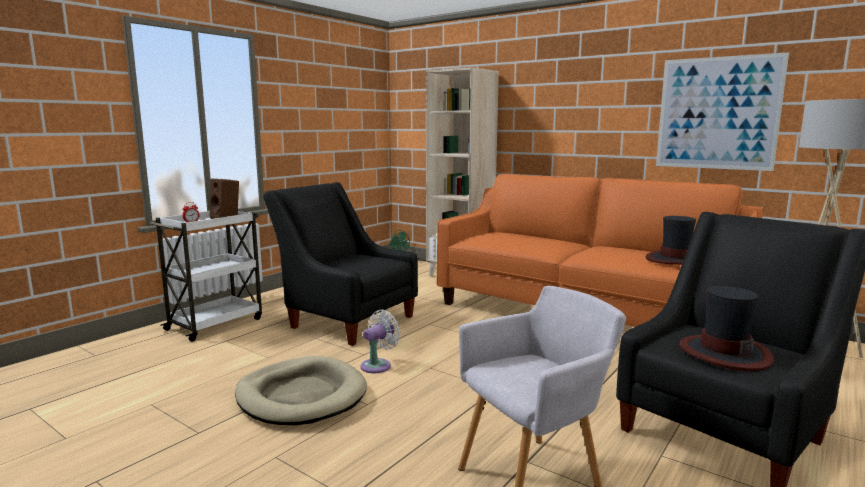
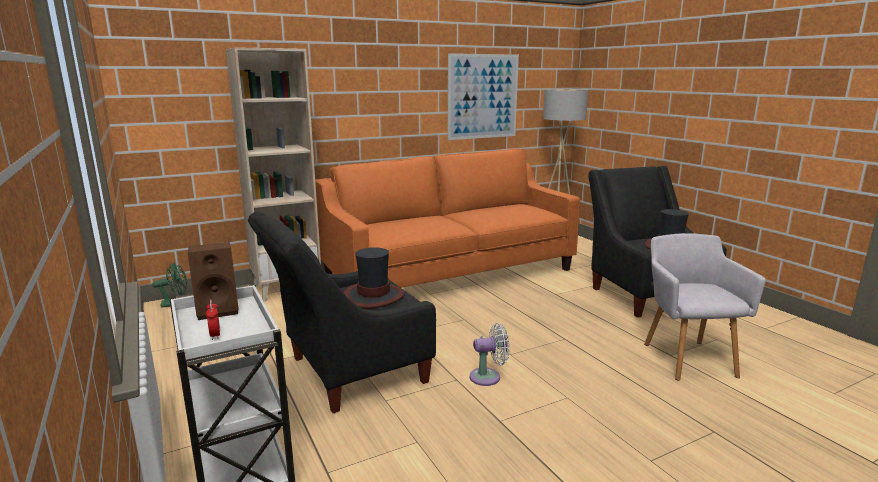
camera: 65 degrees left, 5 degrees up
beige dog bed [235,356,367,425] -> none
white fan [361,310,401,373] -> white fan turned 105 degrees clockwise [470,323,510,386]
hat [645,216,696,265] -> hat moved to [343,247,405,309]

